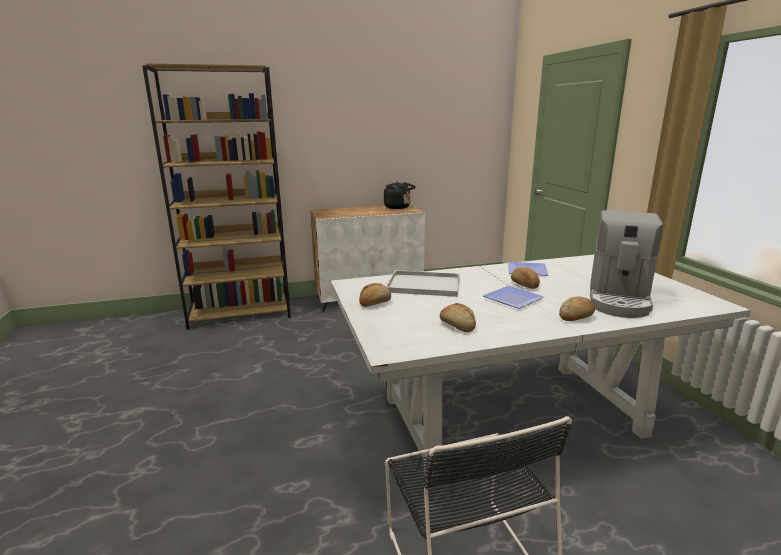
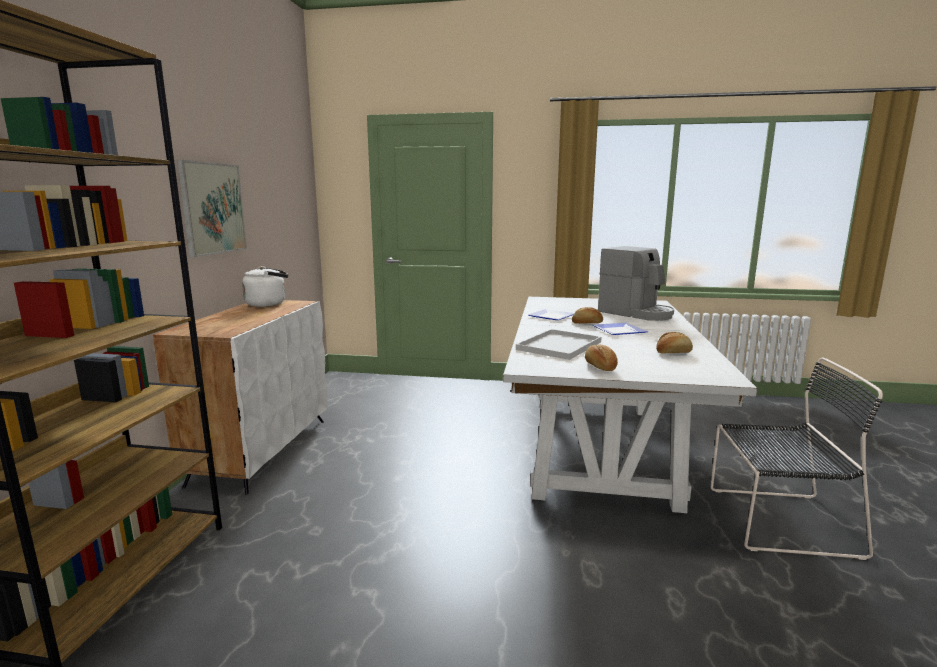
camera: 65 degrees left, 5 degrees down
black kettle [384,181,416,209] -> white kettle [242,266,288,307]
bread [559,296,595,321] -> none
none -> picture [177,160,247,258]

